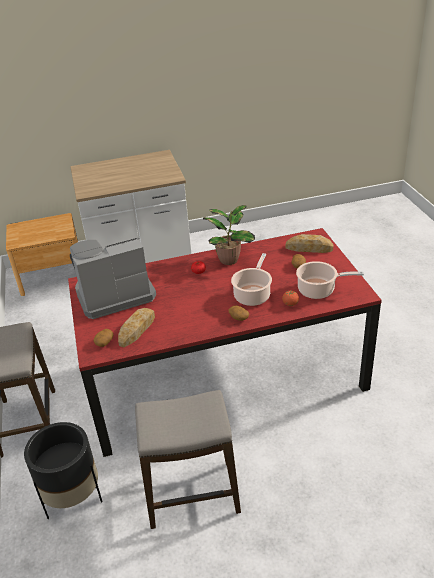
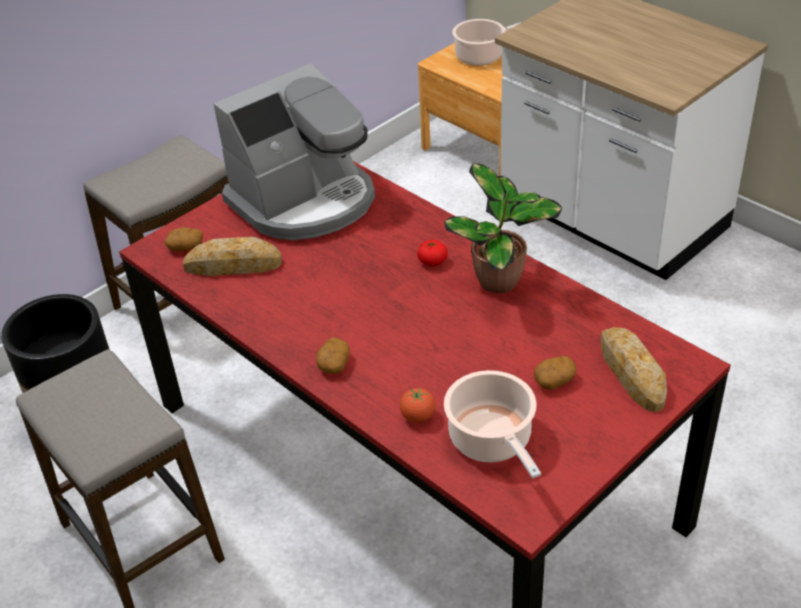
camera: 60 degrees right, 5 degrees up
coffee machine [70,238,156,319] -> coffee machine turned 105 degrees clockwise [213,63,375,240]
cooking pot [231,253,272,306] -> cooking pot moved to [452,19,522,66]

